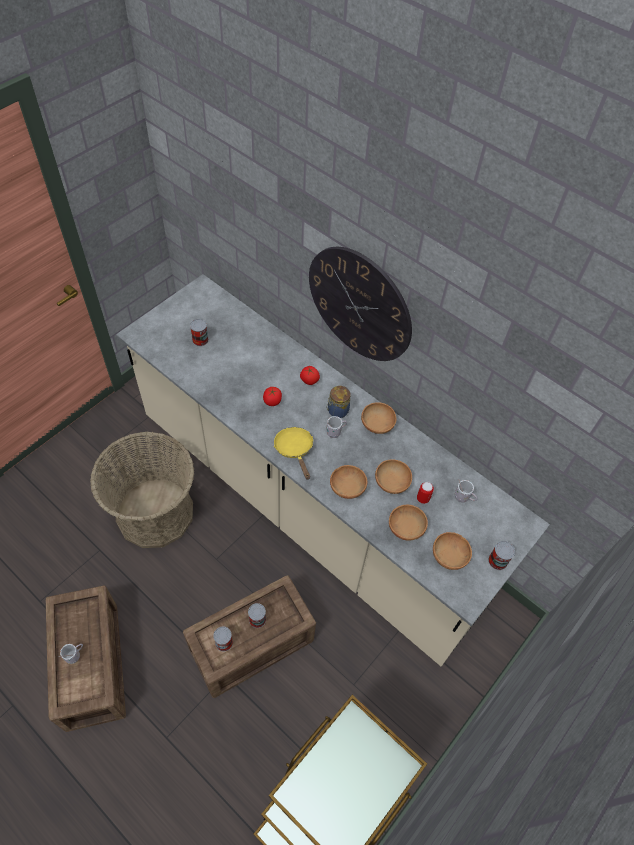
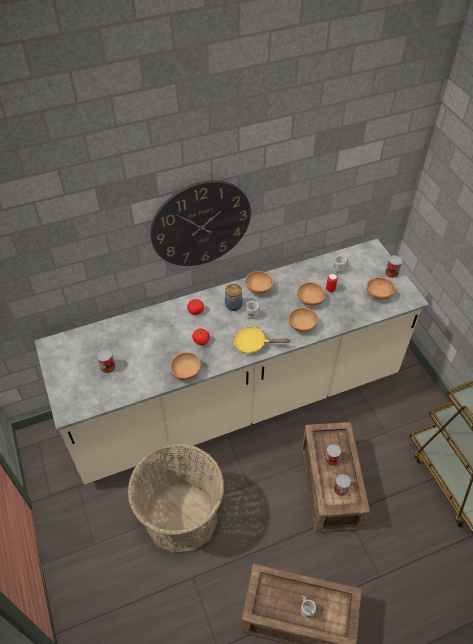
camera: 60 degrees left, 5 degrees down
brown bowl [389,505,428,541] -> brown bowl moved to [170,352,201,380]

